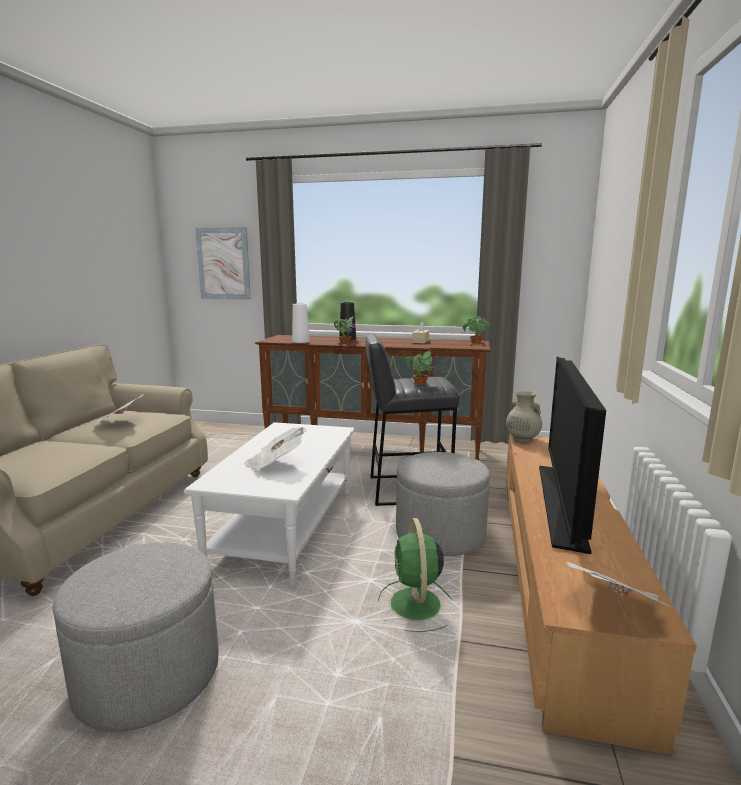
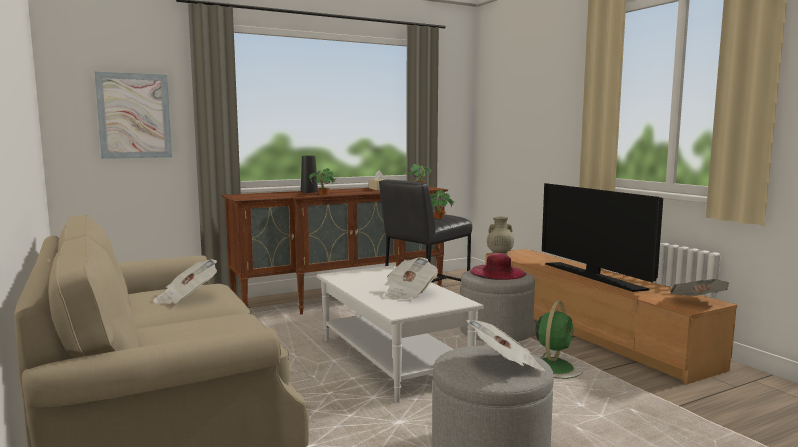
camera: 40 degrees left, 5 degrees down
white vase [292,303,310,343] -> none
green fan [378,518,453,632] -> green fan turned 105 degrees counterclockwise [535,301,583,379]
none -> newspaper [466,320,546,371]
none -> pink hat [470,253,526,280]

